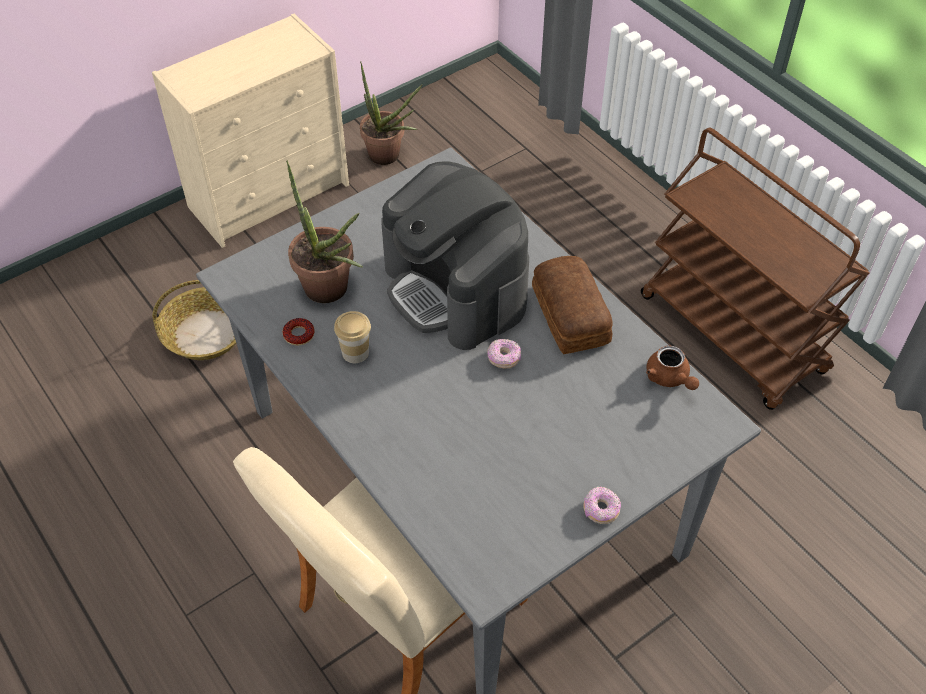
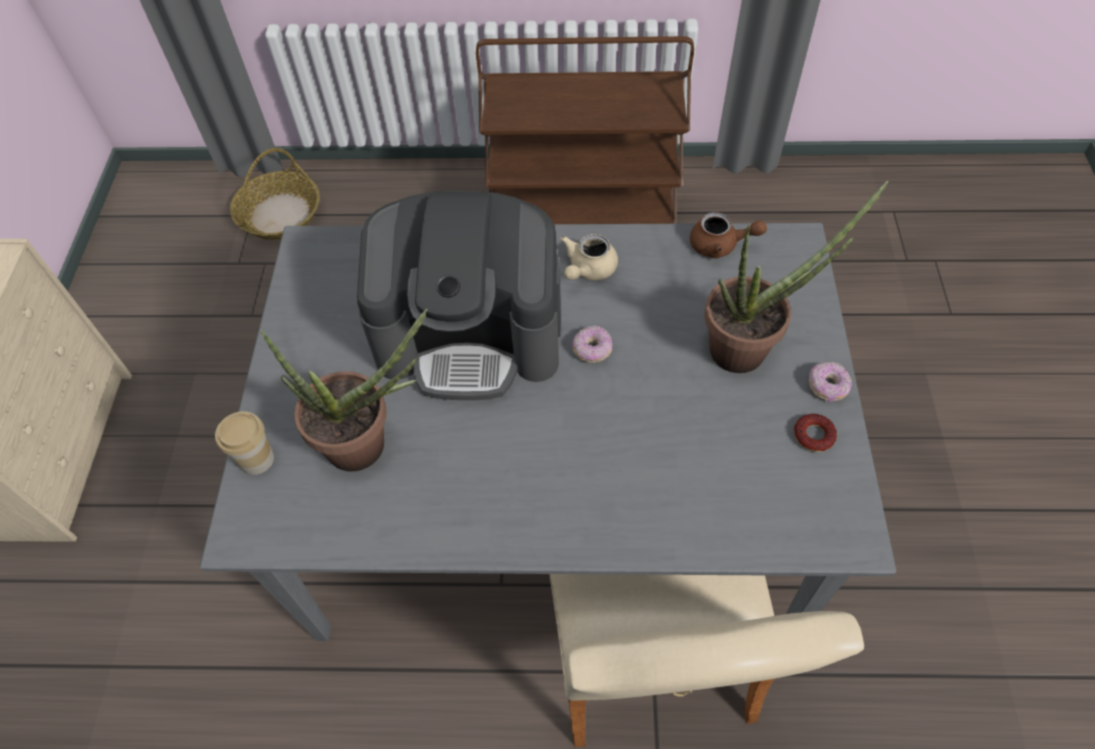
camera: 50 degrees left, 5 degrees up
basket [153,280,236,360] -> basket moved to [230,148,320,240]
donut [283,318,314,345] -> donut moved to [794,414,837,452]
cup [334,311,371,363] -> cup moved to [215,411,274,475]
potted plant [360,62,422,165] -> potted plant moved to [705,181,888,373]
bread [532,256,612,354] -> beige teapot [561,234,618,280]

